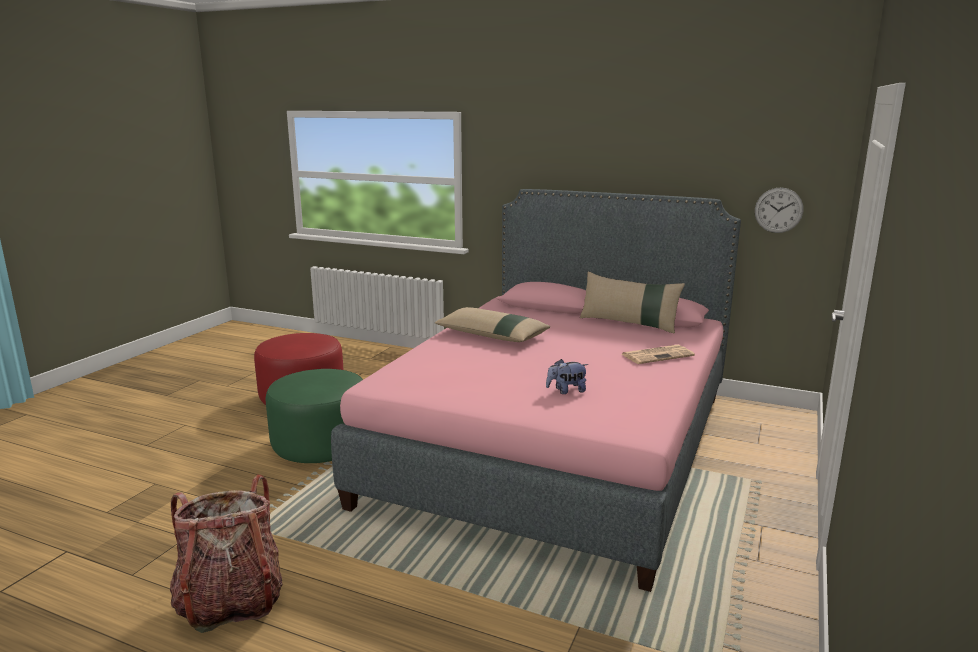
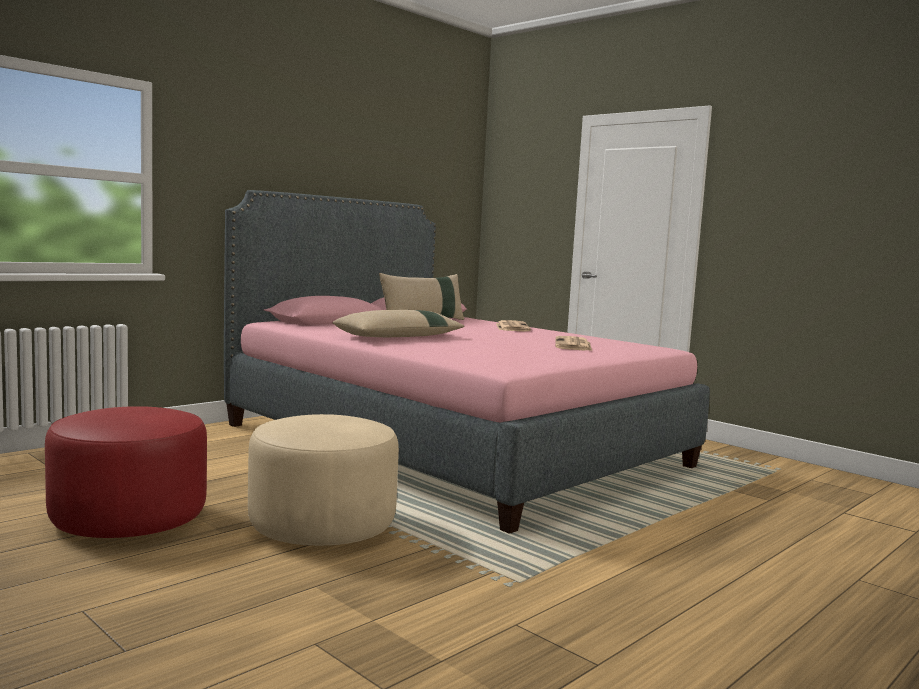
camera: 70 degrees left, 10 degrees down
backpack [170,474,283,633] -> none
green ottoman [266,369,363,463] -> beige ottoman [248,414,399,546]
plush toy [546,359,588,394] -> newspaper [555,336,592,351]
wall clock [755,187,803,233] -> none

